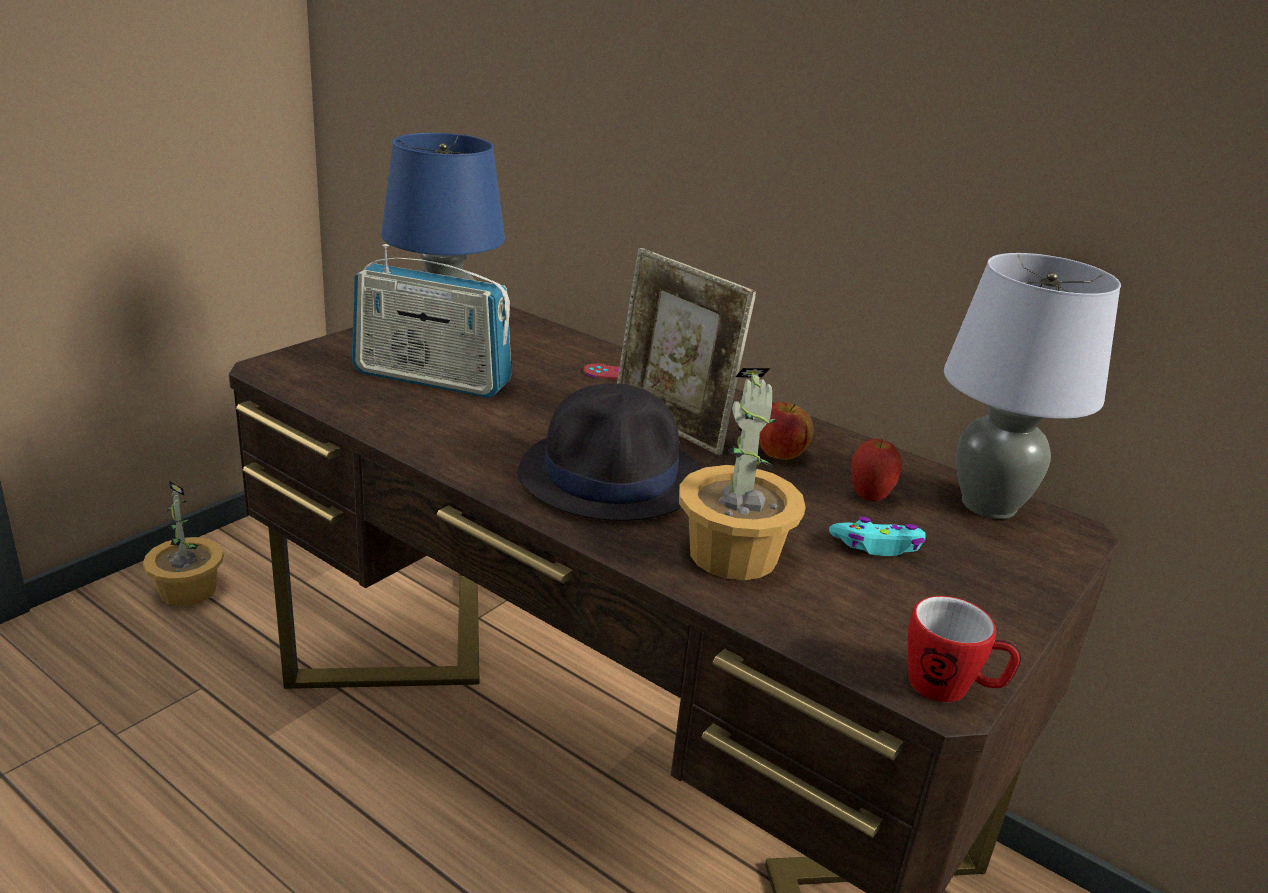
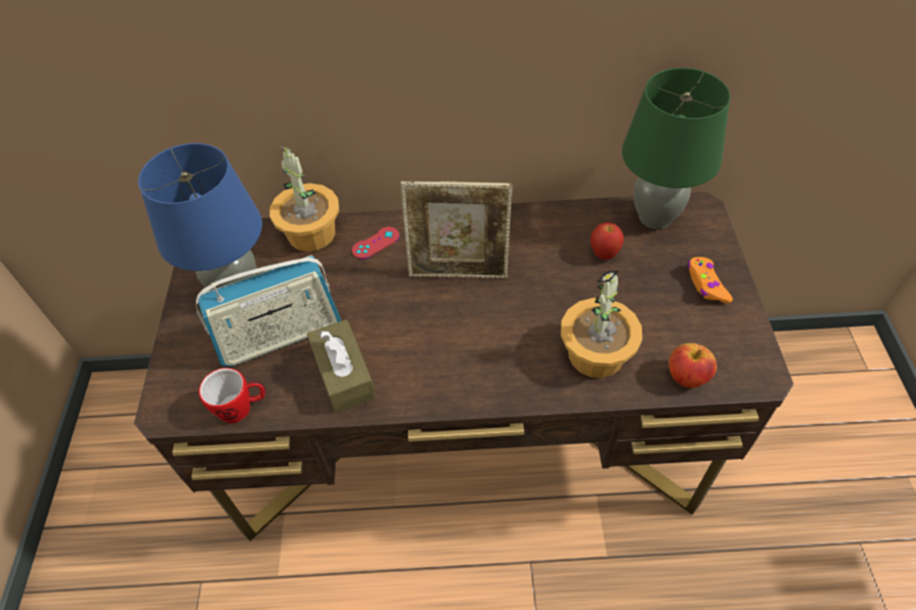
camera: 35 degrees left, 25 degrees up
potted plant [143,481,224,607] -> potted plant moved to [270,146,339,252]
black hat [518,383,701,521] -> none
apple [759,402,814,460] -> apple moved to [668,343,717,388]
turquoise game controller [829,517,926,556] -> none
mug [907,596,1021,702] -> mug moved to [199,368,266,423]
grey table lamp [944,253,1121,519] -> green table lamp [622,68,731,229]
none -> brown tissue box [307,319,376,414]
none -> orange game controller [688,257,733,303]

